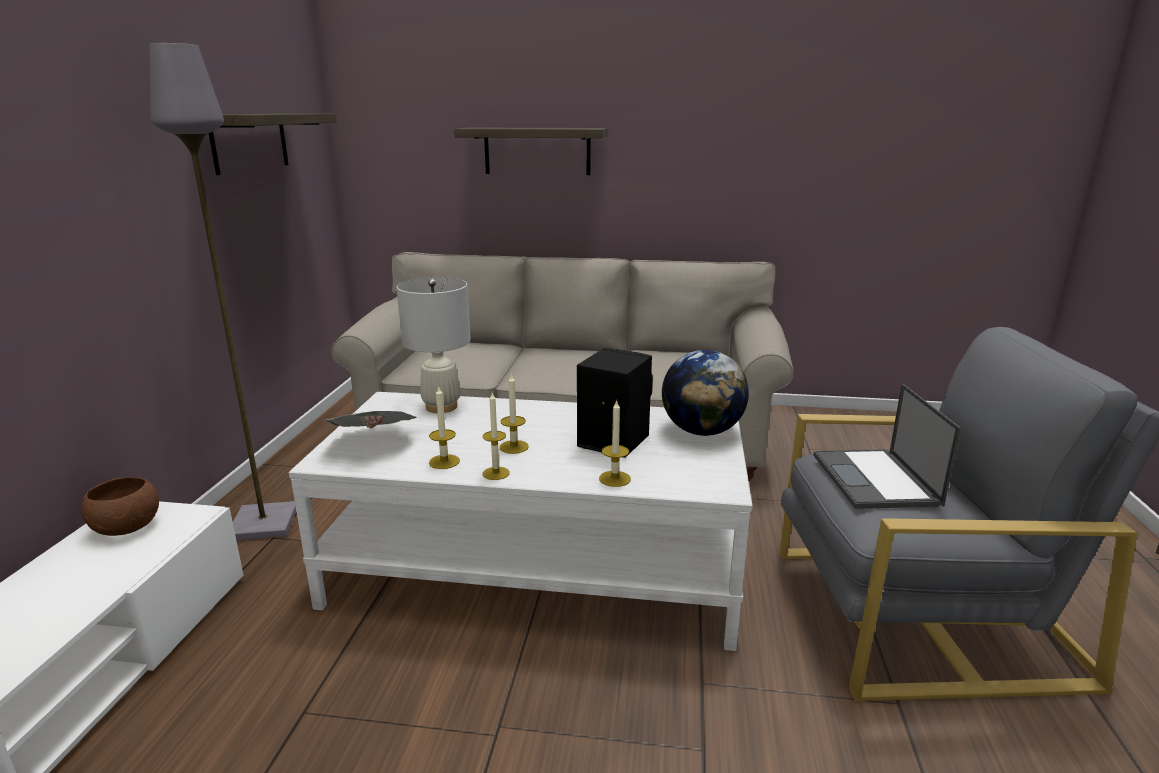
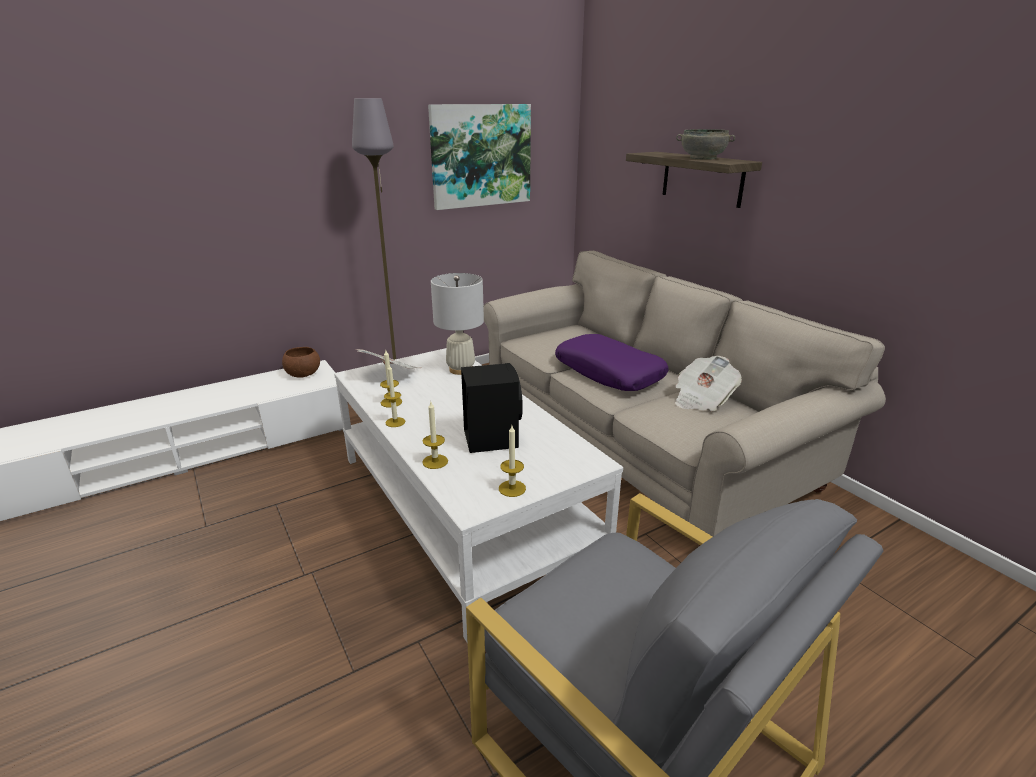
camera: 50 degrees right, 5 degrees up
shelf [209,113,337,175] -> picture [428,104,531,210]
candle [500,374,529,454] -> candle moved to [499,426,526,497]
globe [662,350,749,436] -> none
laptop [813,384,961,509] -> none
none -> purple pillow [555,334,669,391]
none -> newspaper [675,356,742,411]
none -> grey bowl [676,129,735,160]

